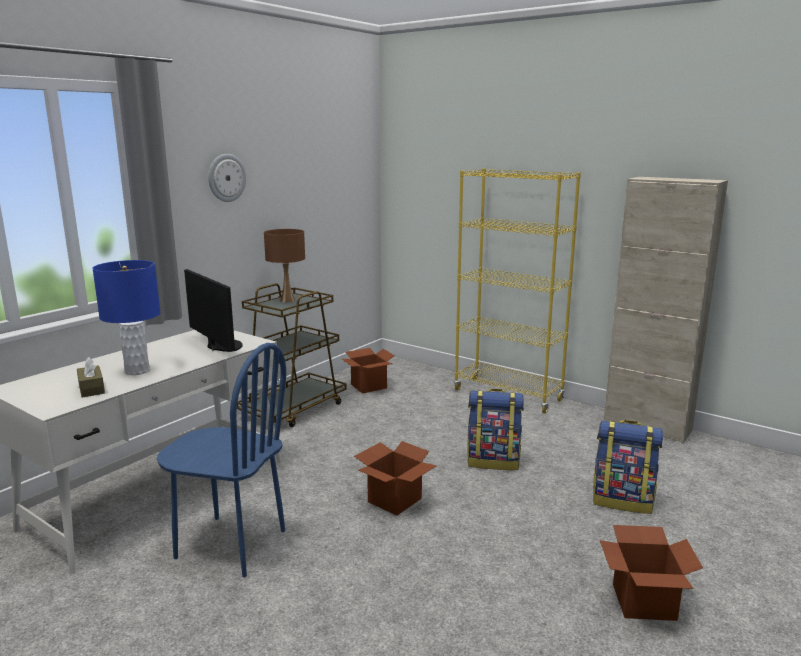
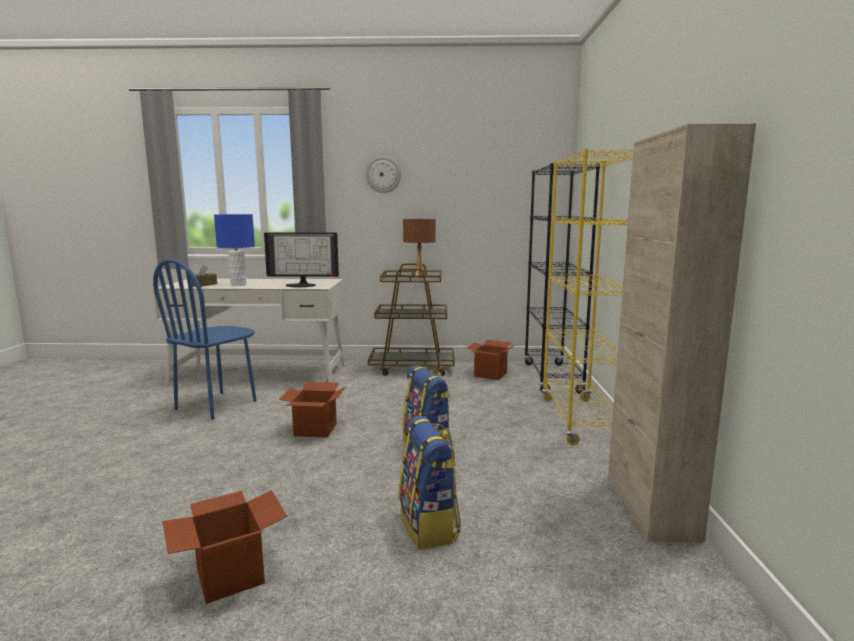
camera: 55 degrees right, 5 degrees down
blue chair [157,343,286,577] -> blue chair turned 45 degrees clockwise [153,258,256,420]
monitor [184,269,243,352] -> monitor turned 75 degrees clockwise [264,232,339,287]
none -> black bookcase [524,163,600,394]

